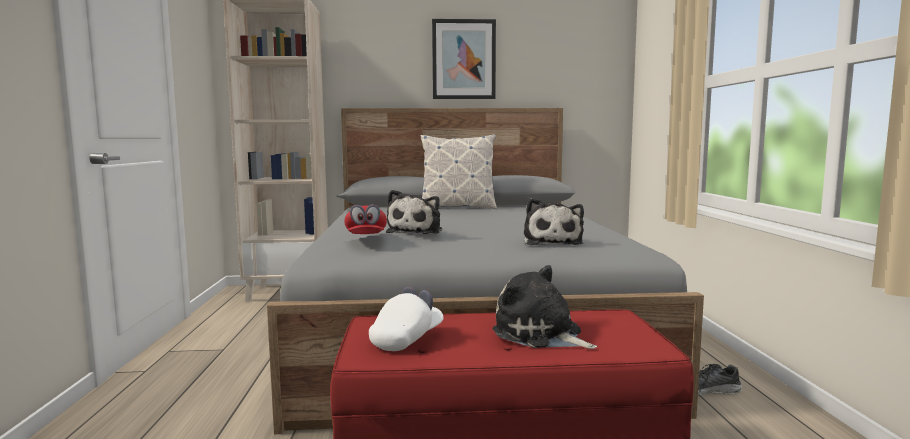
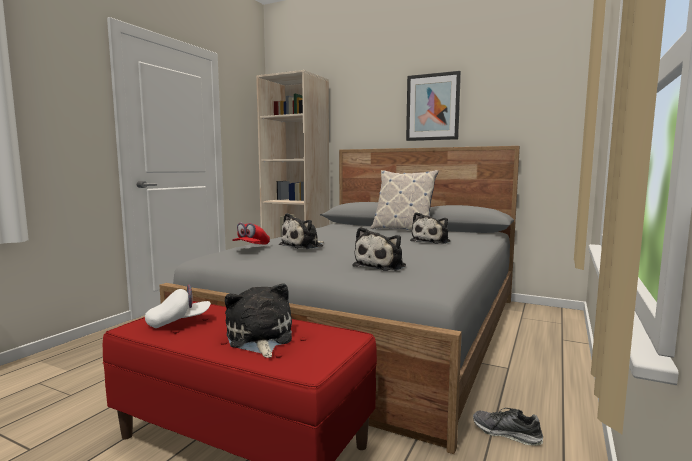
camera: 30 degrees right, 0 degrees up
none -> plush toy [410,212,450,244]

